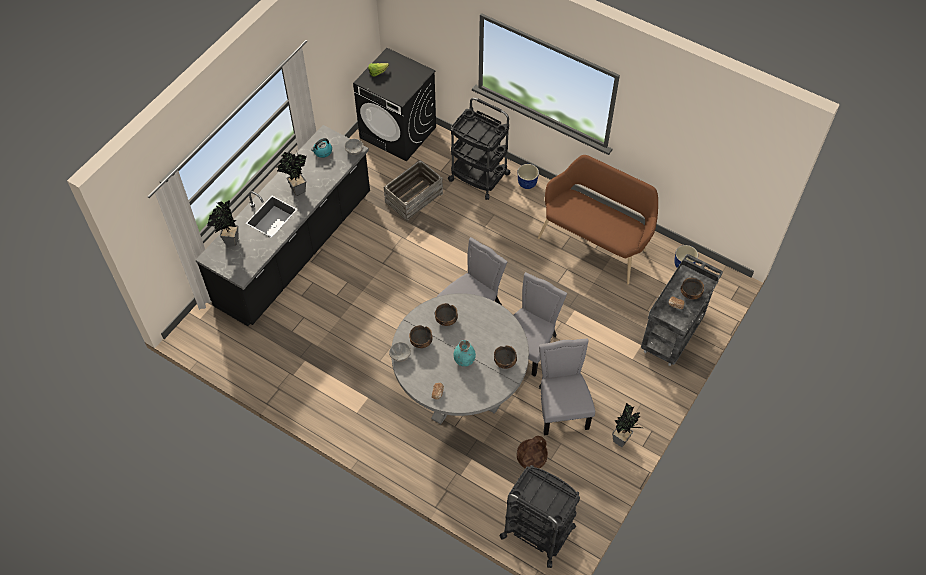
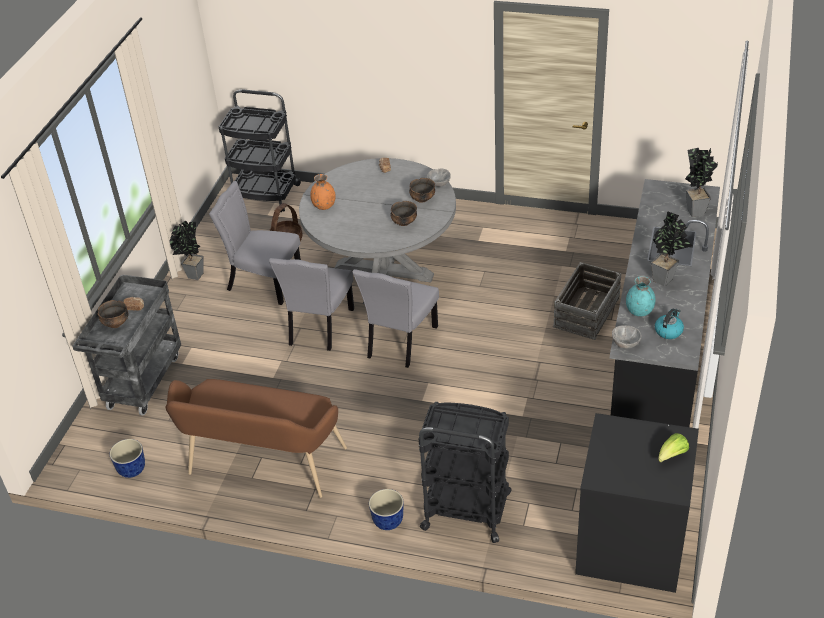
camera: 165 degrees right, 15 degrees down
crate [384,160,443,221] -> crate moved to [553,262,621,340]
turquoise vase [453,340,476,367] -> turquoise vase moved to [626,276,655,317]
bowl [494,346,517,369] -> orange vase [310,174,336,210]
grey chair [539,339,595,435] -> grey chair turned 135 degrees clockwise [209,181,301,305]

